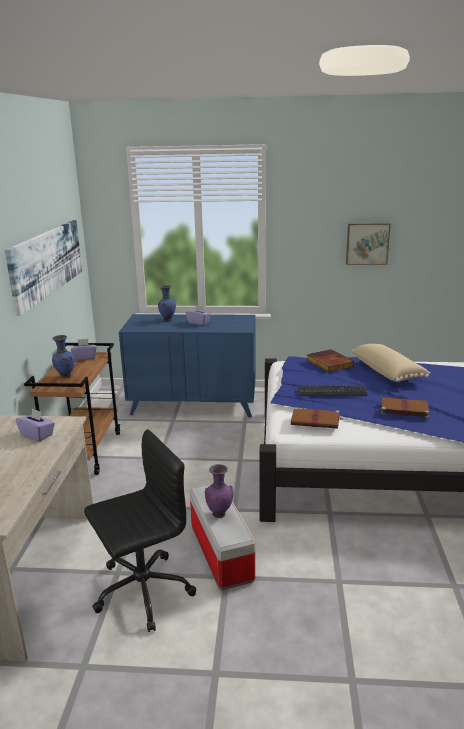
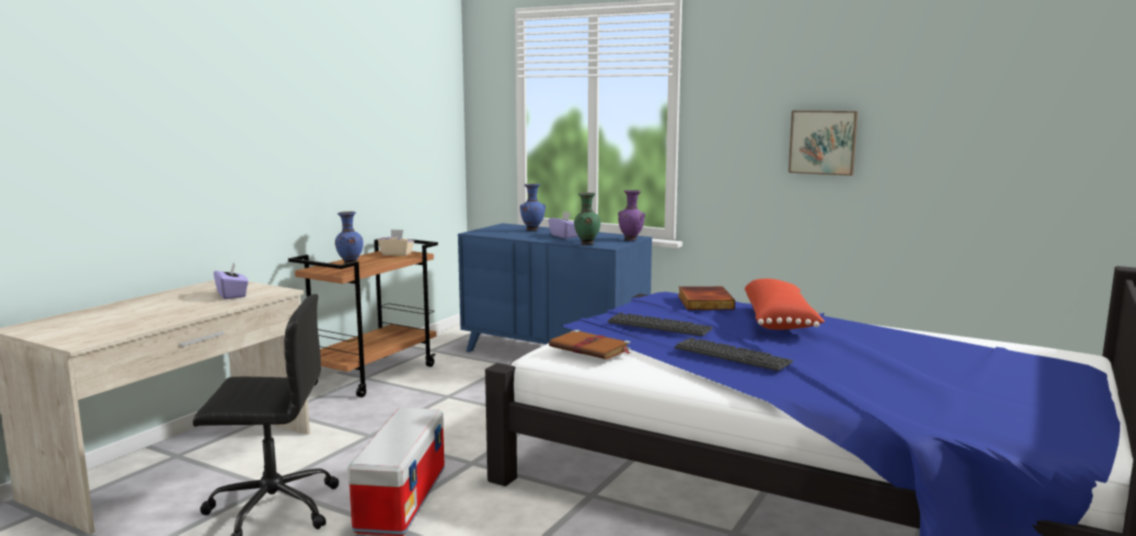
camera: 25 degrees right, 10 degrees down
picture [5,220,82,316] -> none
purple tissue box [71,339,97,361] -> beige tissue box [378,229,414,256]
purple vase [205,464,234,518] -> purple vase moved to [618,190,645,241]
beige pillow [352,344,430,382] -> red pillow [744,278,825,330]
brown book [378,397,429,418] -> keyboard [674,337,793,371]
none -> green vase [574,192,601,245]

